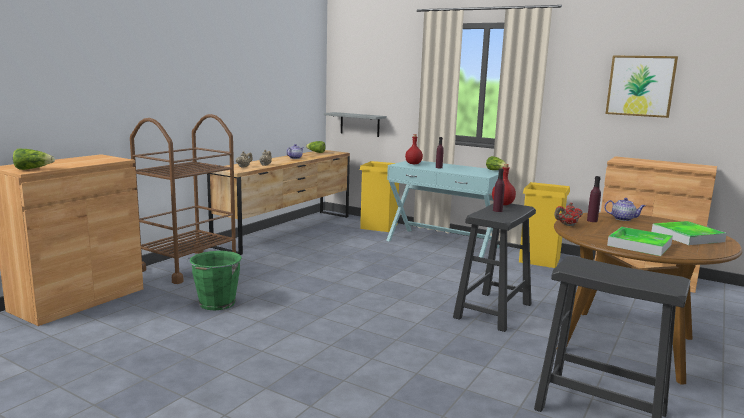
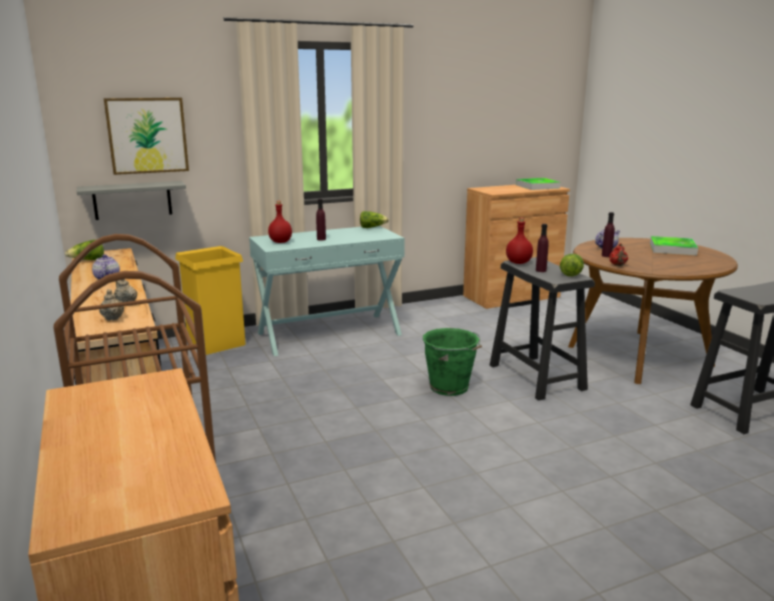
camera: 55 degrees left, 5 degrees up
lettuce [13,149,55,170] -> lettuce moved to [560,254,584,276]
green bucket [187,251,242,310] -> green bucket moved to [423,328,482,396]
yellow trash can [519,182,570,268] -> none
picture [606,55,678,118] -> picture moved to [104,98,189,175]
tray [607,227,673,256] -> tray moved to [516,178,561,190]

